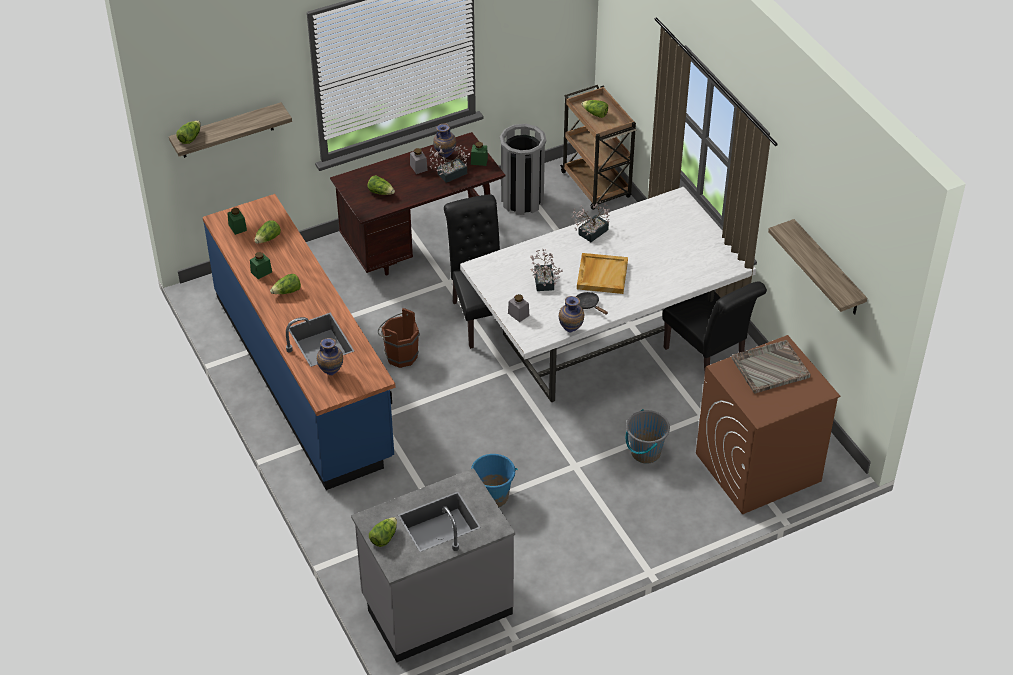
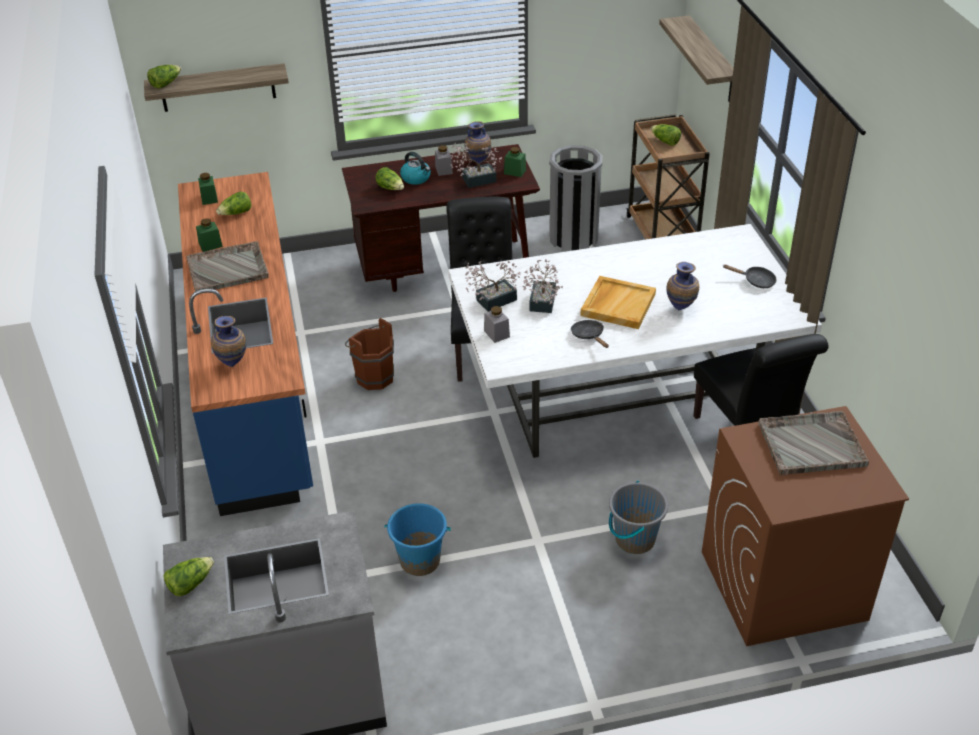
camera: 15 degrees right, 5 degrees down
lettuce [270,274,301,294] -> grey tray [186,241,269,292]
vase [559,296,584,333] -> vase moved to [667,262,699,310]
potted plant [572,201,610,242] -> potted plant moved to [465,260,521,312]
shelf [768,219,867,315] -> shelf moved to [659,15,734,102]
none -> kettle [400,152,431,185]
none -> black frying pan [723,265,777,288]

